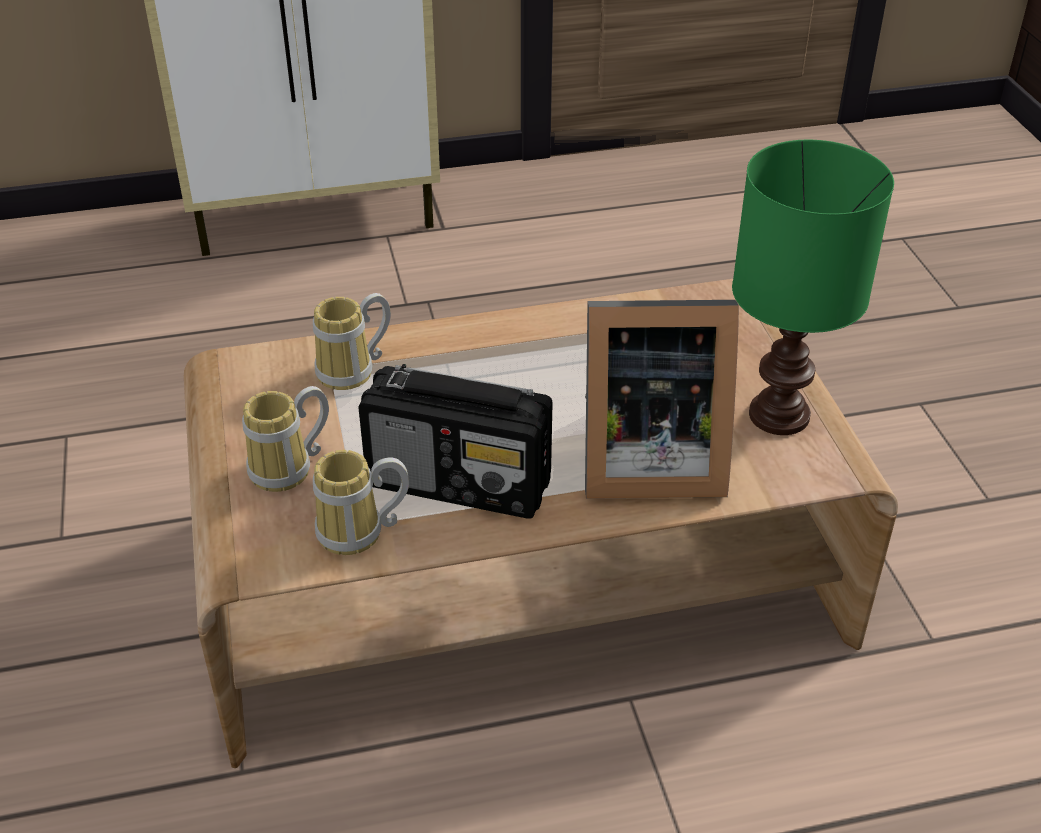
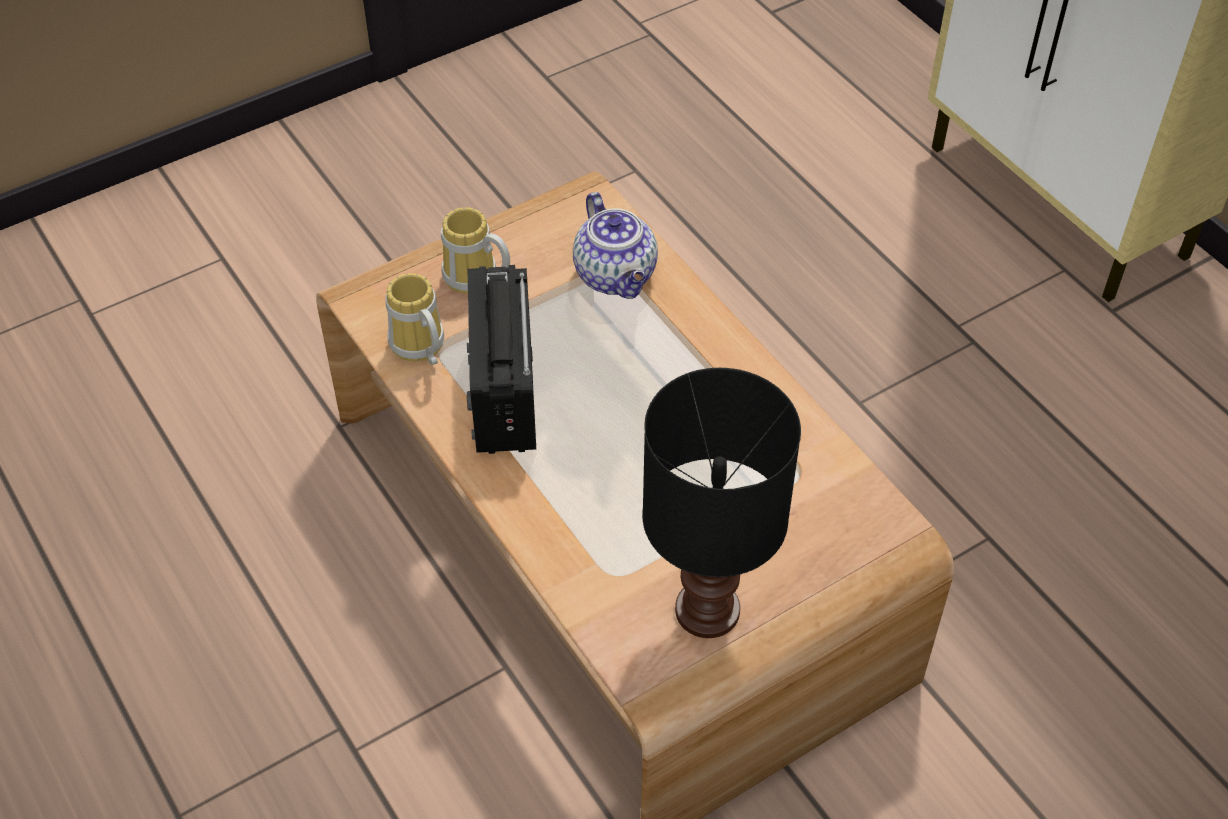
camera: 70 degrees right, 10 degrees up
mug [313,293,391,390] -> teapot [573,192,658,299]
picture frame [585,300,739,499] -> none
green table lamp [732,140,894,435] -> black table lamp [642,368,801,638]

